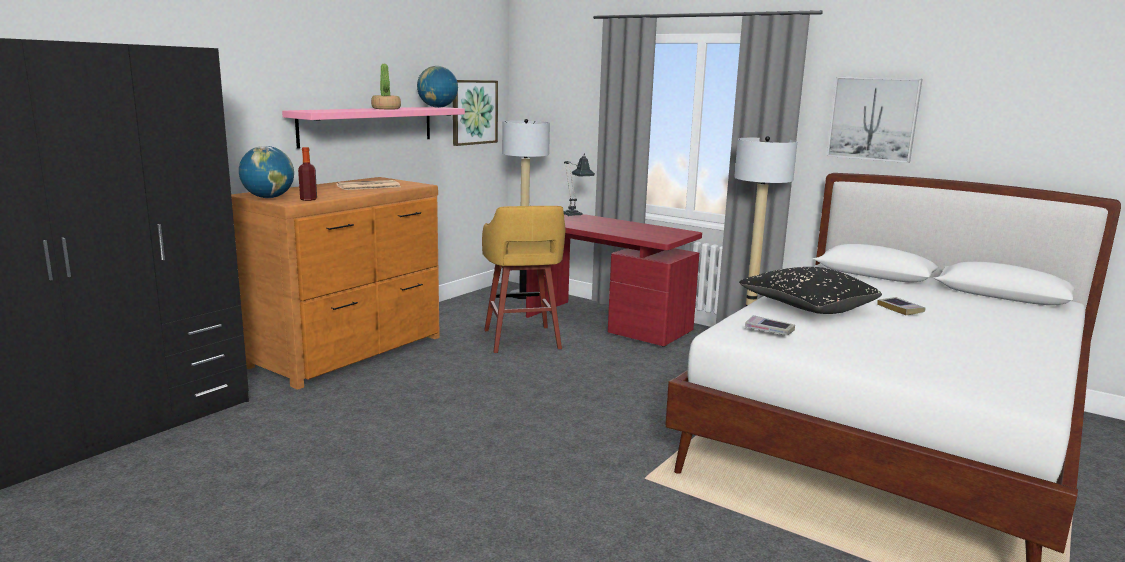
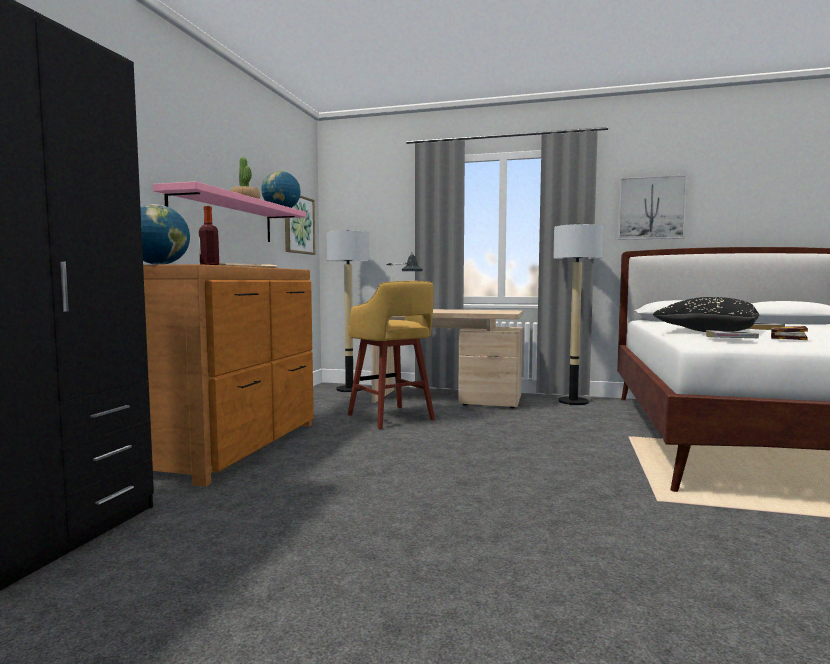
camera: 20 degrees left, 10 degrees down
red desk [526,214,702,347] -> beige desk [371,309,523,408]
none -> book [771,326,808,340]

